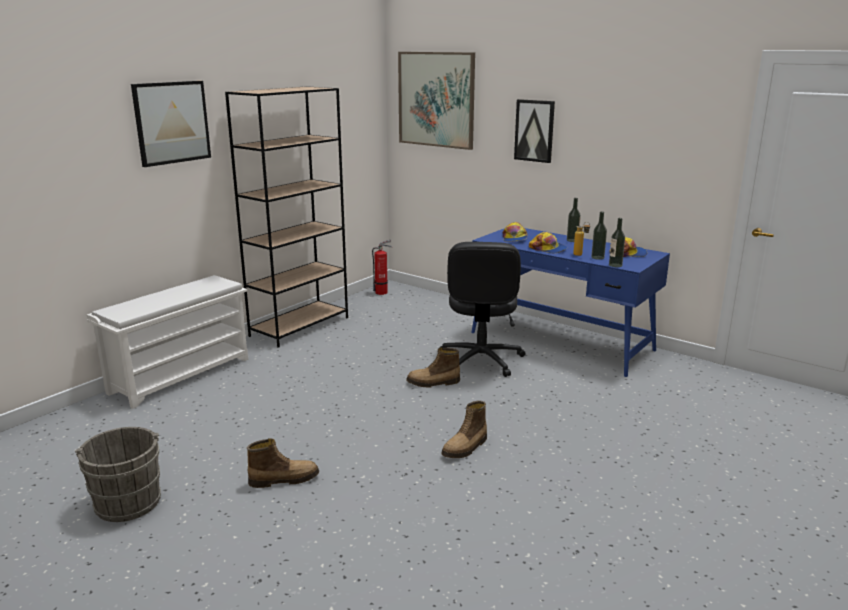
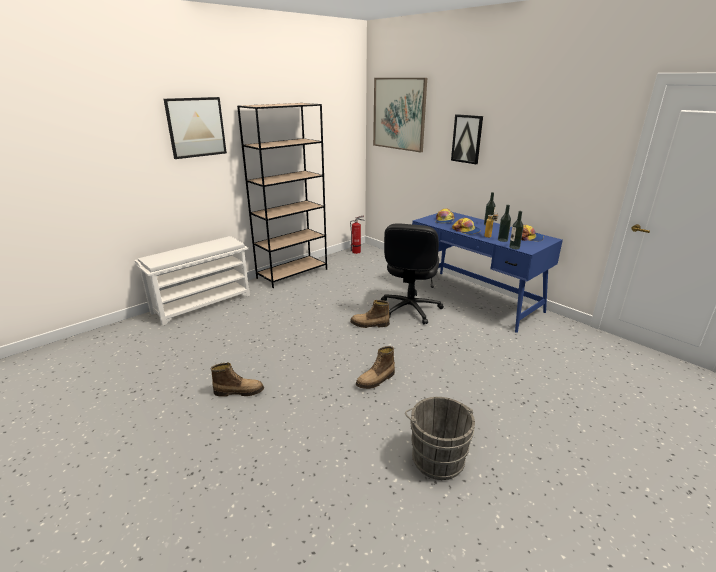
camera: 10 degrees right, 5 degrees up
grey bucket [75,427,161,522] -> grey bucket moved to [405,397,475,480]

